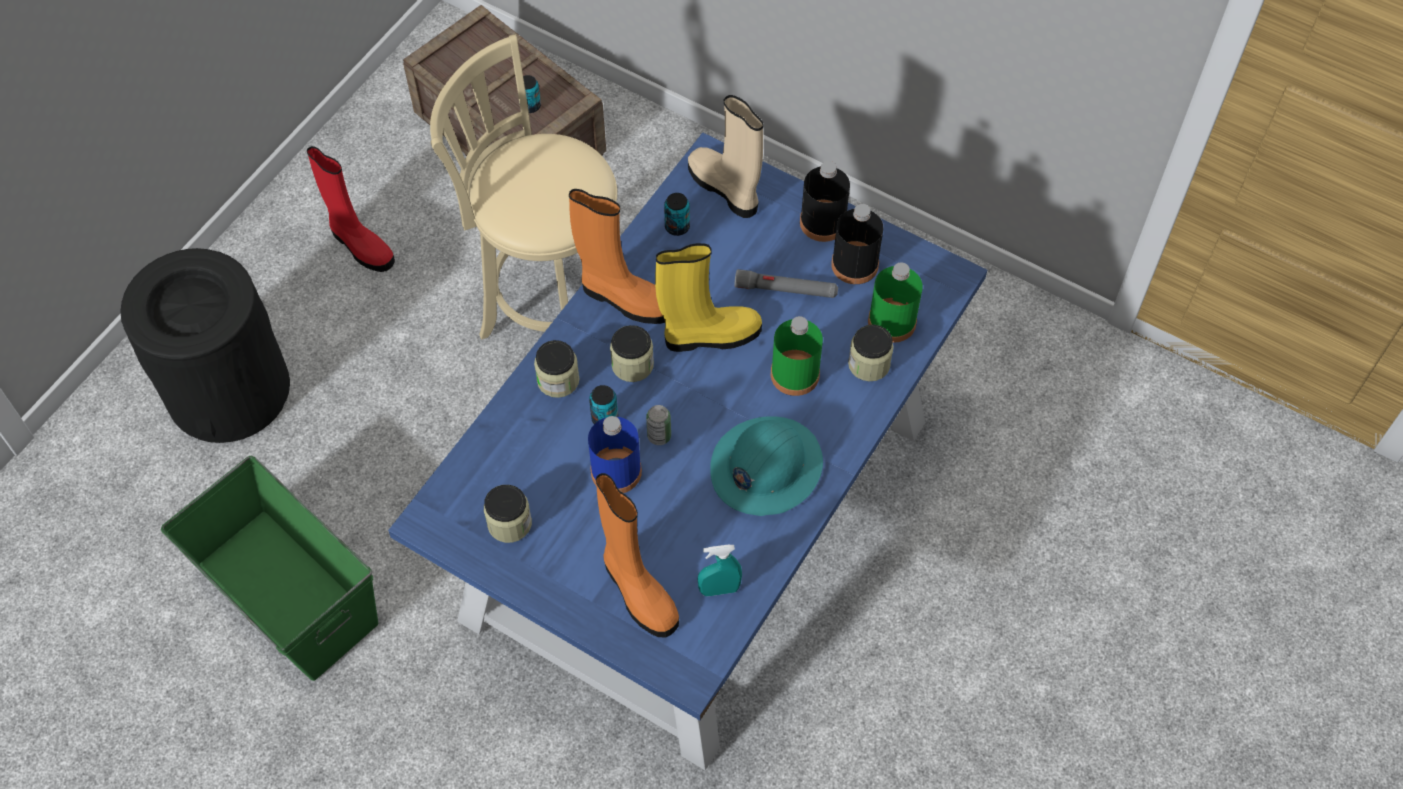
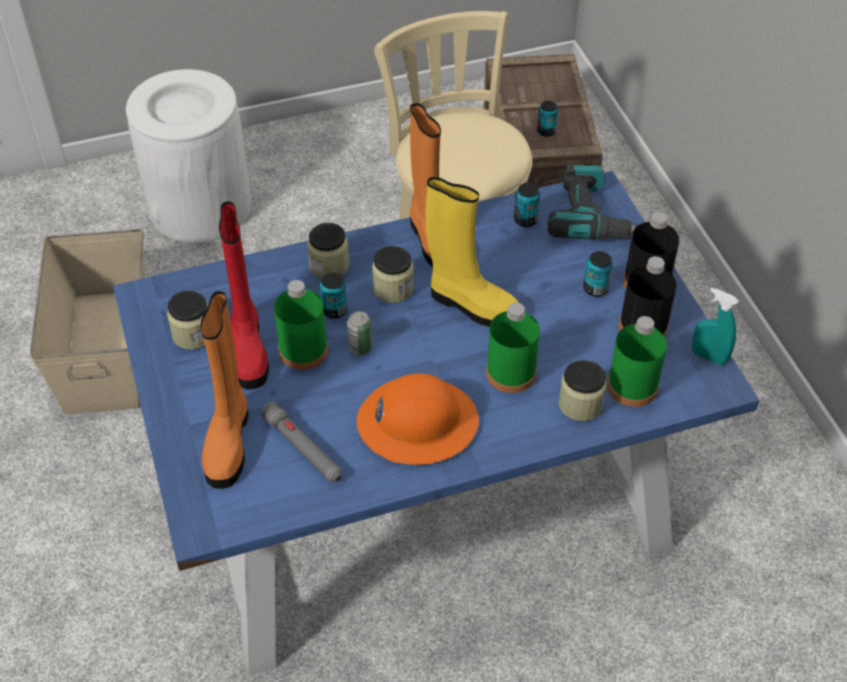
camera: 40 degrees right, 10 degrees down
black trash can [121,248,290,443] -> white trash can [126,69,251,243]
green storage box [161,456,378,681] -> beige storage box [30,229,145,415]
red boot [307,146,395,272] -> red boot moved to [219,201,269,390]
blue bottle [588,416,642,493] -> green bottle [274,280,328,370]
beige boot [688,95,763,218] -> power drill [548,164,636,240]
turquoise spray bottle [698,545,742,596] -> turquoise spray bottle moved to [692,288,739,365]
turquoise hard hat [710,416,823,516] -> orange hard hat [356,373,479,465]
grey flashlight [734,269,838,298] -> grey flashlight moved to [261,402,342,482]
none -> can [583,251,613,297]

